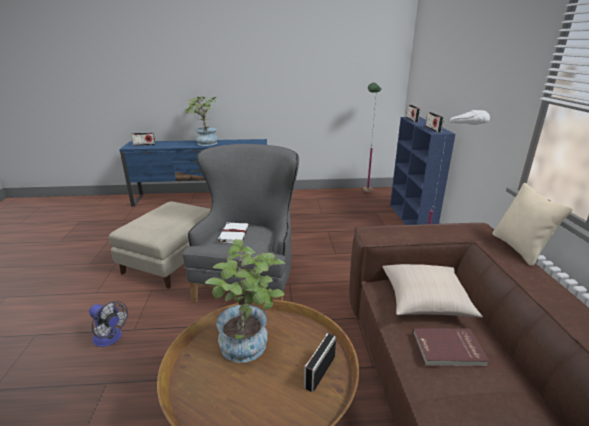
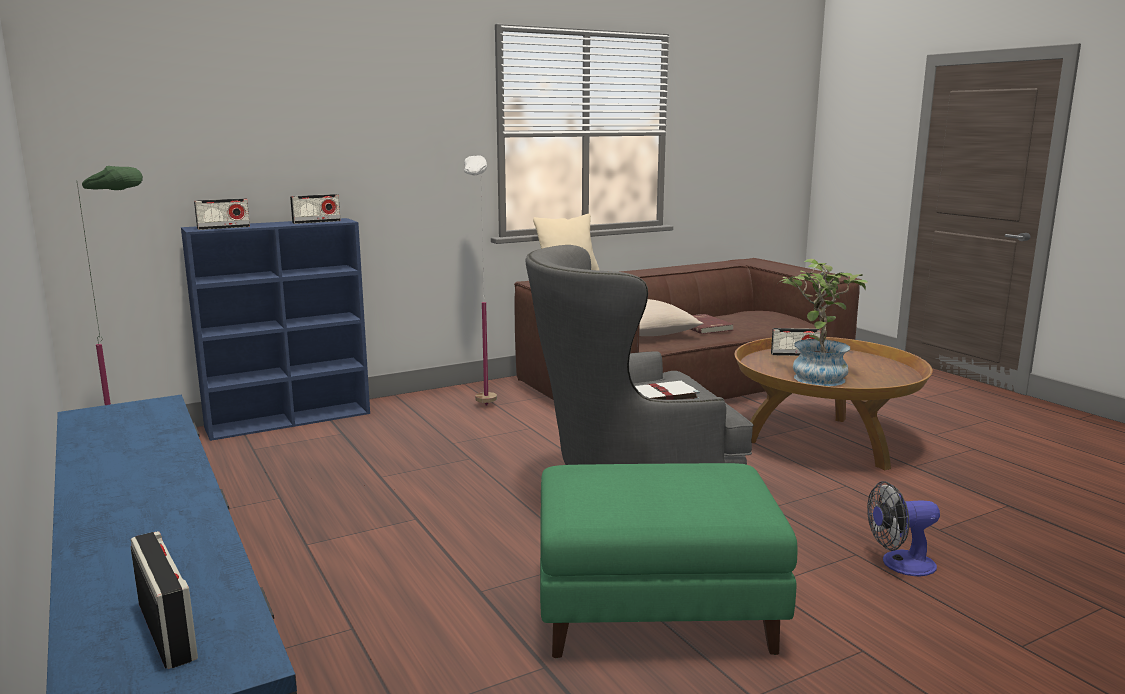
camera: 115 degrees left, 10 degrees down
fan [89,301,128,347] -> fan turned 105 degrees counterclockwise [867,481,940,576]
beige ottoman [109,202,211,289] -> green ottoman [540,463,797,658]
potted plant [185,96,219,146] -> none

